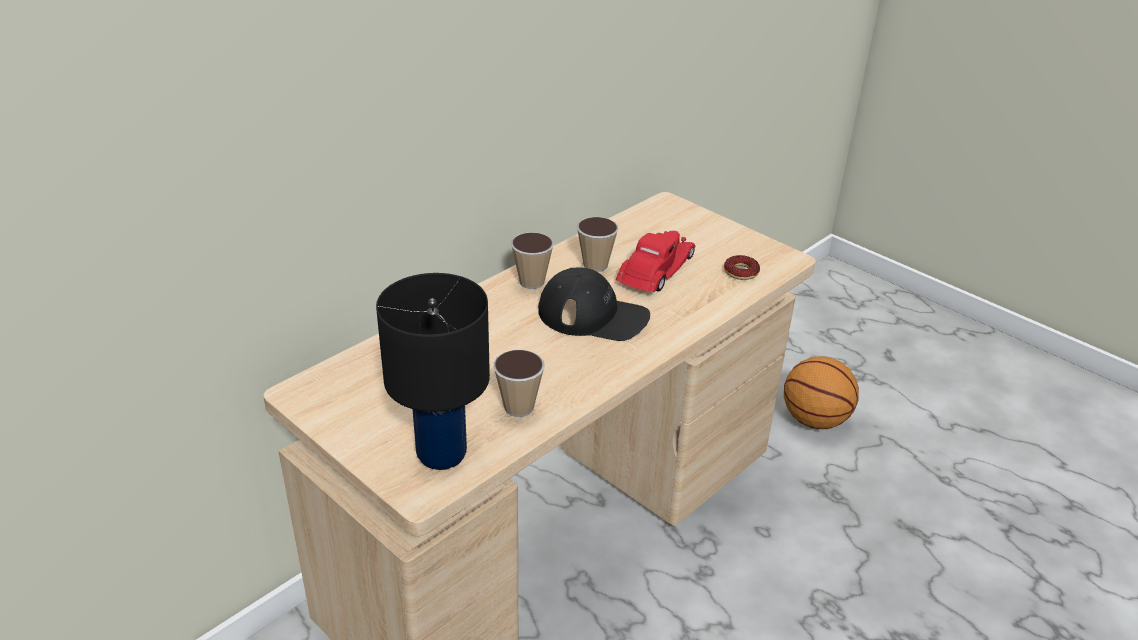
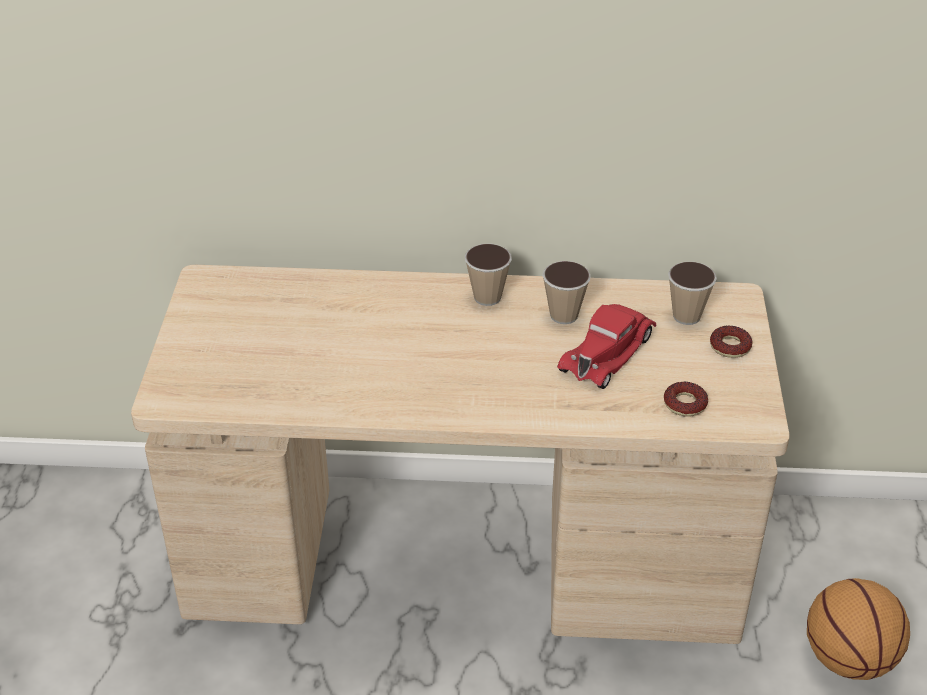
camera: 50 degrees right, 5 degrees up
black table lamp [376,273,490,470] -> none
cup [493,350,545,417] -> cup moved to [668,262,717,325]
black cap [538,268,650,341] -> none
red toy car [616,231,695,292] -> red toy car turned 135 degrees clockwise [557,304,657,389]
none -> donut [710,326,753,358]

